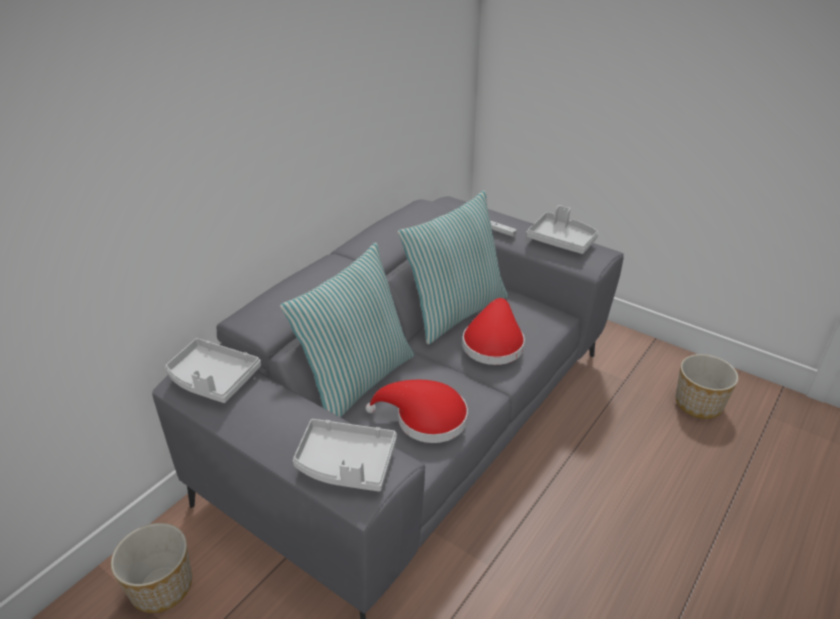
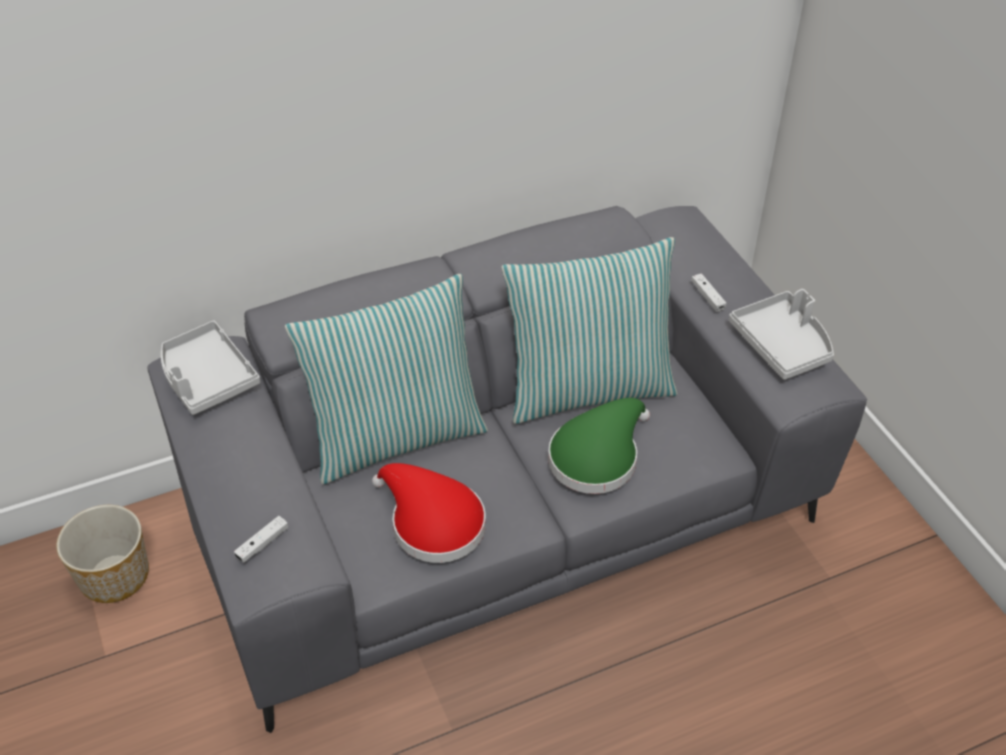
camera: 30 degrees right, 10 degrees up
grey tray [293,419,397,492] -> white game controller [234,516,288,563]
red hat [462,298,525,365] -> green hat [548,398,650,494]
planter [676,354,739,419] -> none

